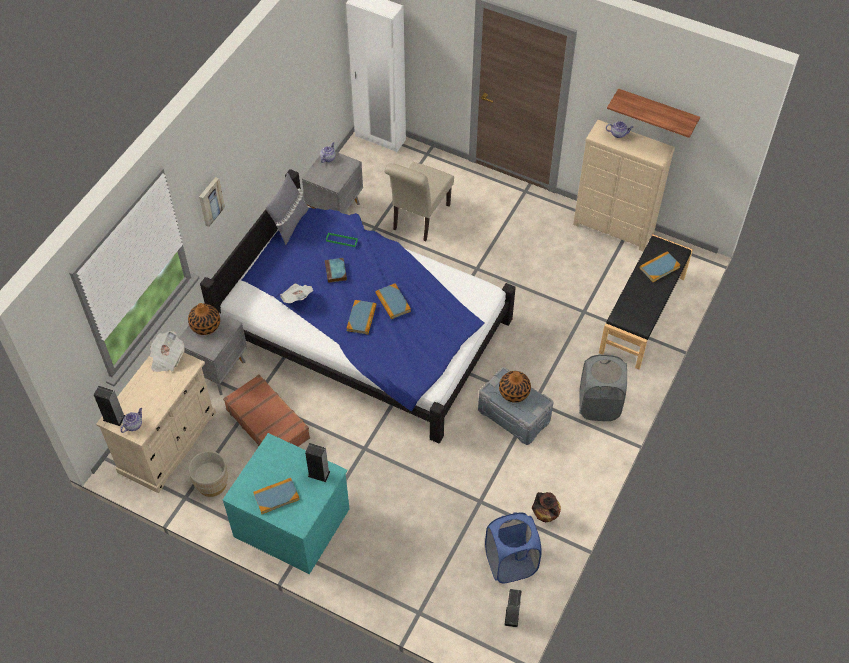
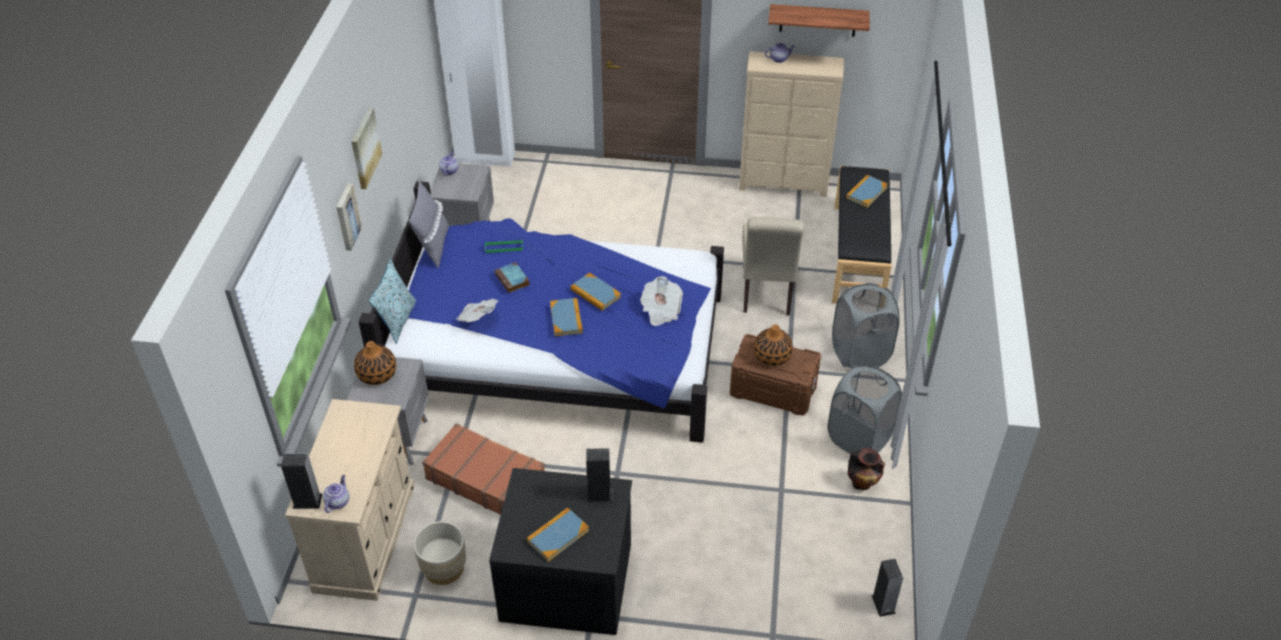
camera: 20 degrees left, 10 degrees down
newspaper [150,331,184,372] -> newspaper moved to [640,276,683,326]
turquoise dresser [223,433,349,574] -> black dresser [489,468,632,635]
beige chair [385,162,454,241] -> beige chair moved to [742,217,805,316]
grey storage box [478,367,553,445] -> brown storage box [730,334,821,415]
blue laundry basket [485,512,542,583] -> none
none -> picture [352,107,382,189]
none -> pillow [369,259,416,344]
none -> grey laundry basket [828,365,902,454]

